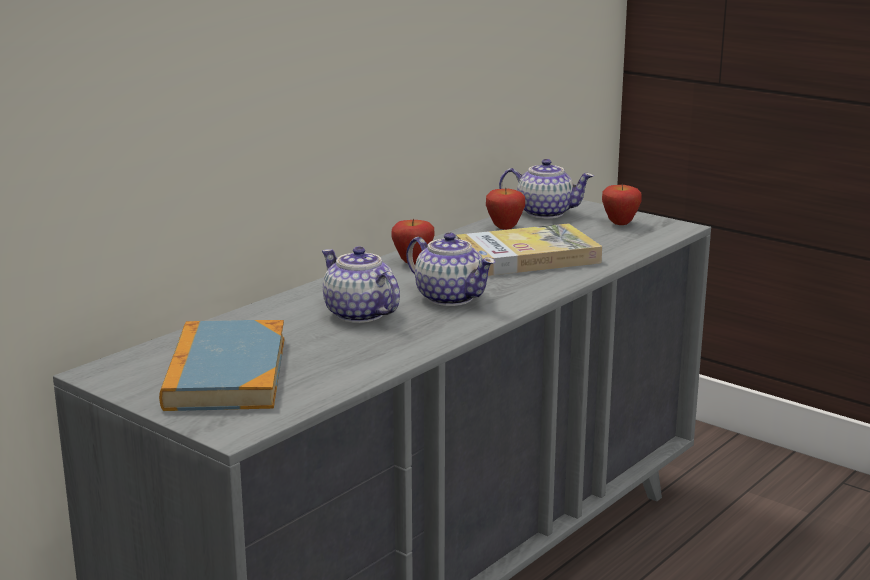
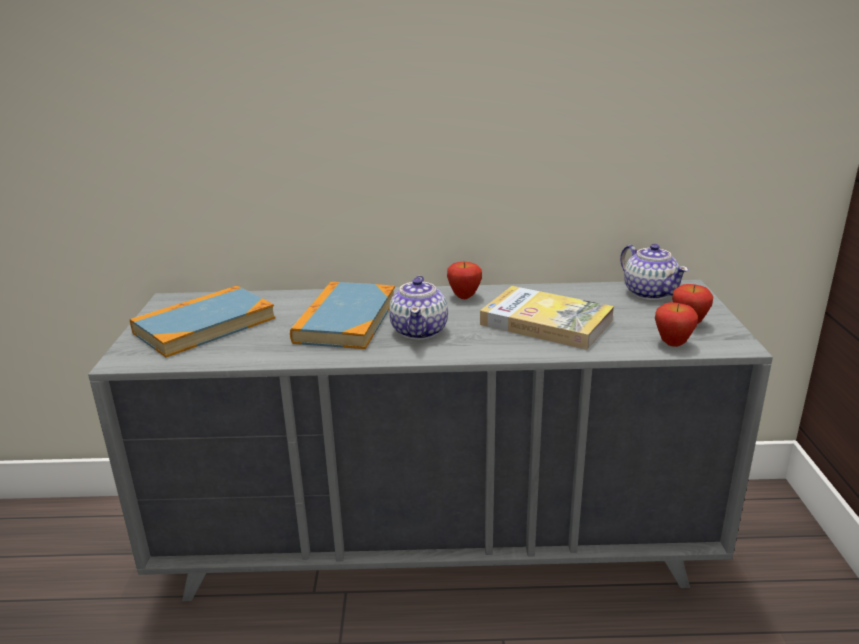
camera: 50 degrees right, 5 degrees up
teapot [322,246,400,323] -> book [290,282,395,349]
apple [486,187,525,230] -> apple moved to [655,302,698,347]

